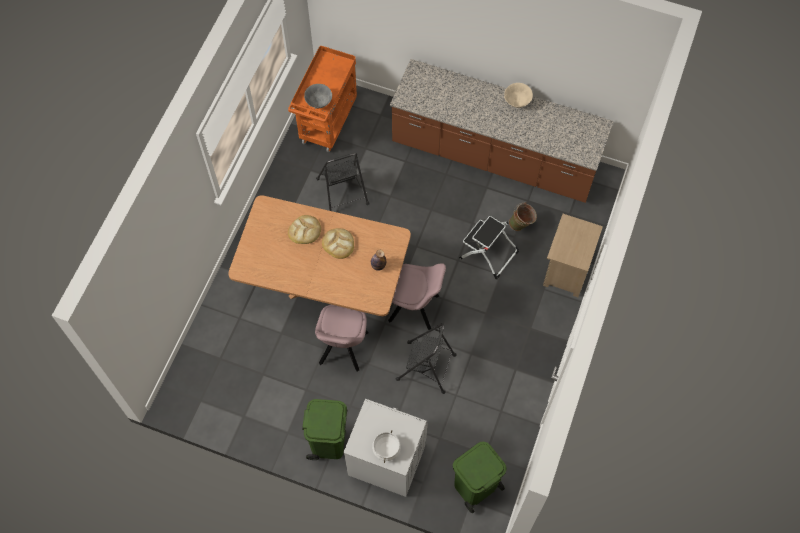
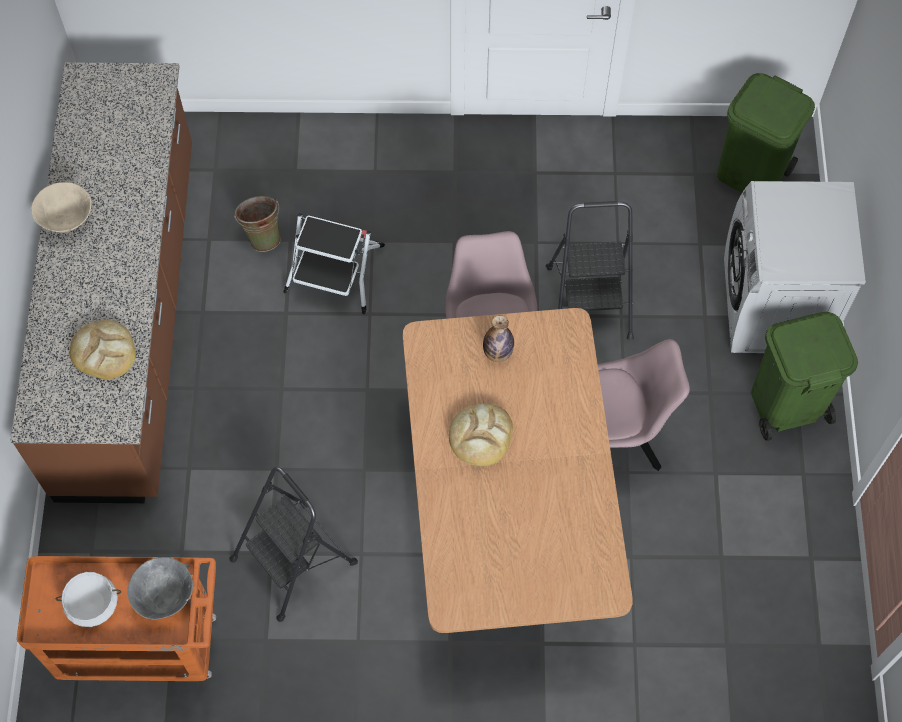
camera: 110 degrees left, 0 degrees up
bread [288,215,321,244] -> bread moved to [70,320,136,380]
white cooking pot [372,430,401,463] -> white cooking pot moved to [56,572,121,627]
beige nightstand [543,214,603,297] -> none

